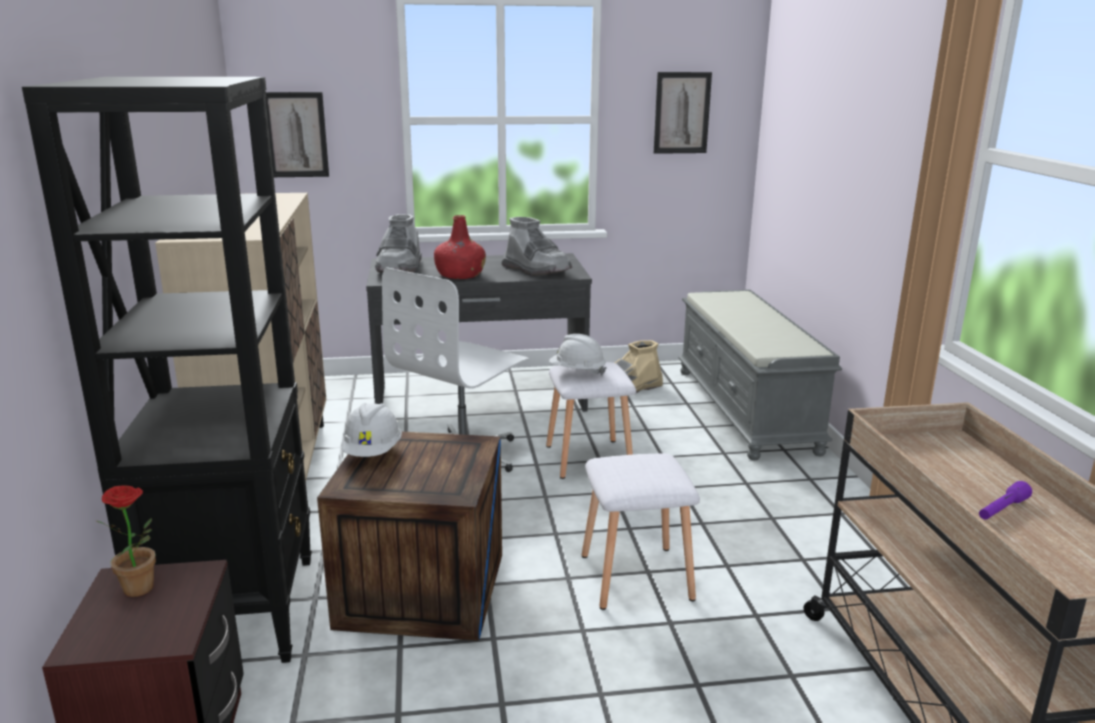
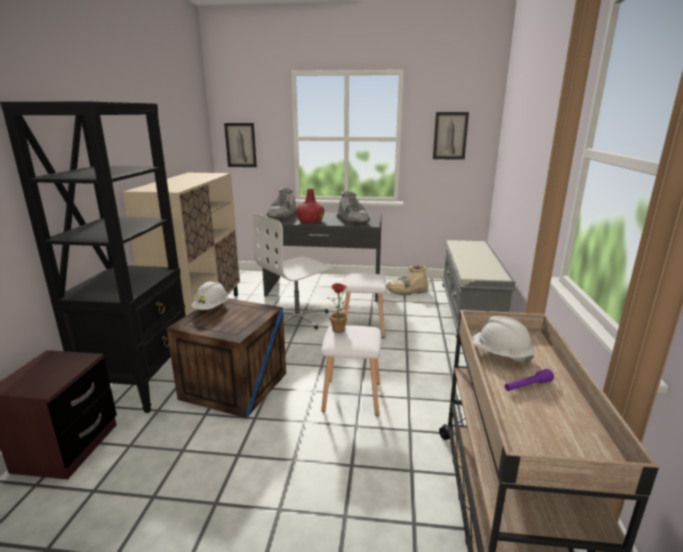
camera: 15 degrees right, 0 degrees up
potted plant [97,486,156,597] -> potted plant moved to [327,283,351,333]
white hard hat [549,334,607,375] -> white hard hat moved to [472,316,534,364]

